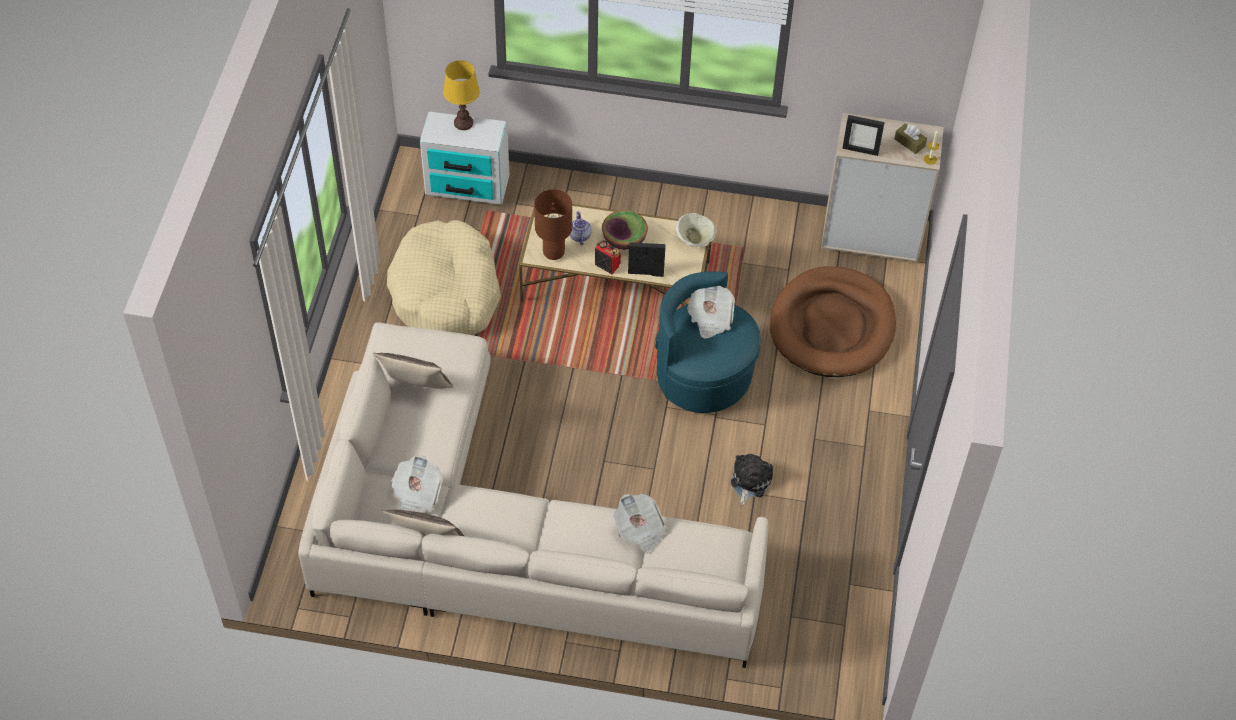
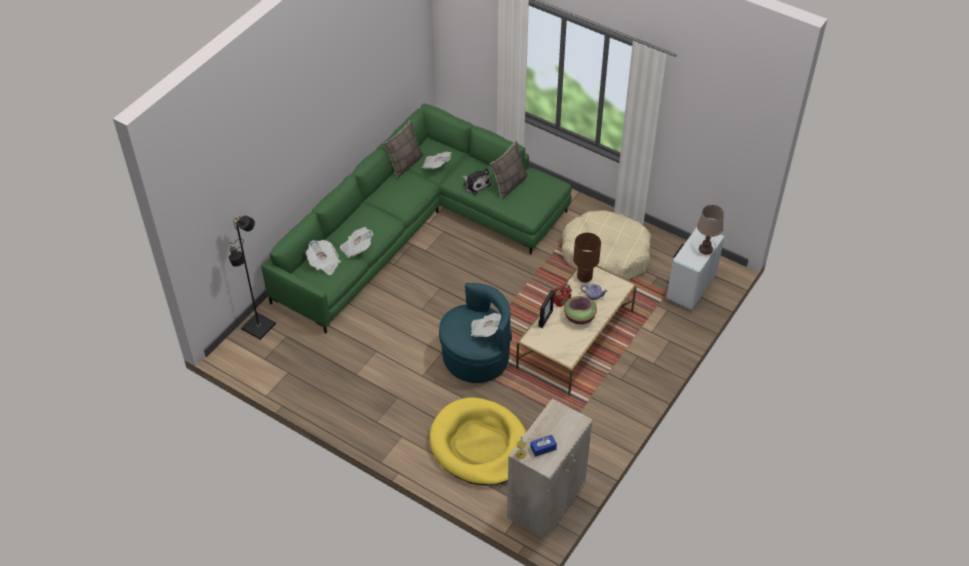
camera: 115 degrees right, 5 degrees down
beige sofa [298,322,769,668] -> green sofa [261,104,572,334]
yellow table lamp [443,60,480,130] -> brown table lamp [697,205,724,255]
beige bowl [676,213,716,247] -> none
plush toy [731,454,773,506] -> plush toy moved to [462,168,491,195]
brown dog bed [770,266,896,377] -> yellow dog bed [429,397,526,485]
picture frame [842,115,885,156] -> none
brown tissue box [894,123,927,154] -> blue tissue box [530,435,557,457]
none -> black floor lamp [229,215,276,340]
none -> newspaper [306,240,341,275]

